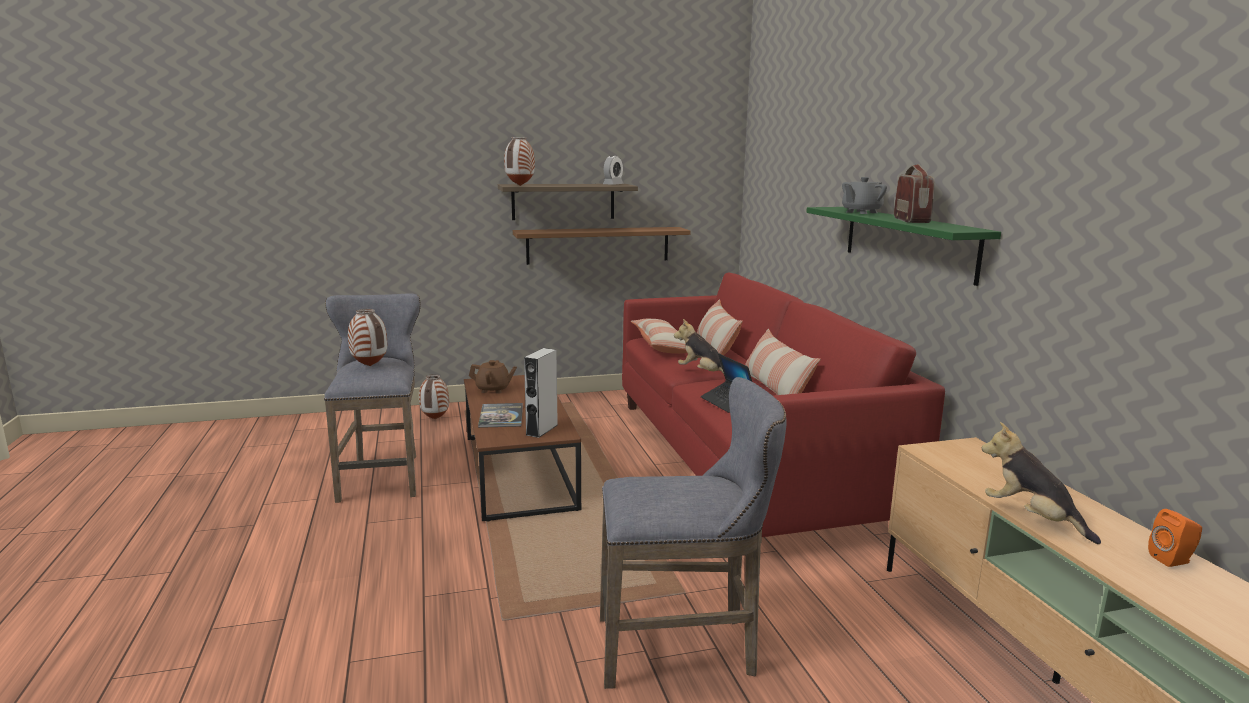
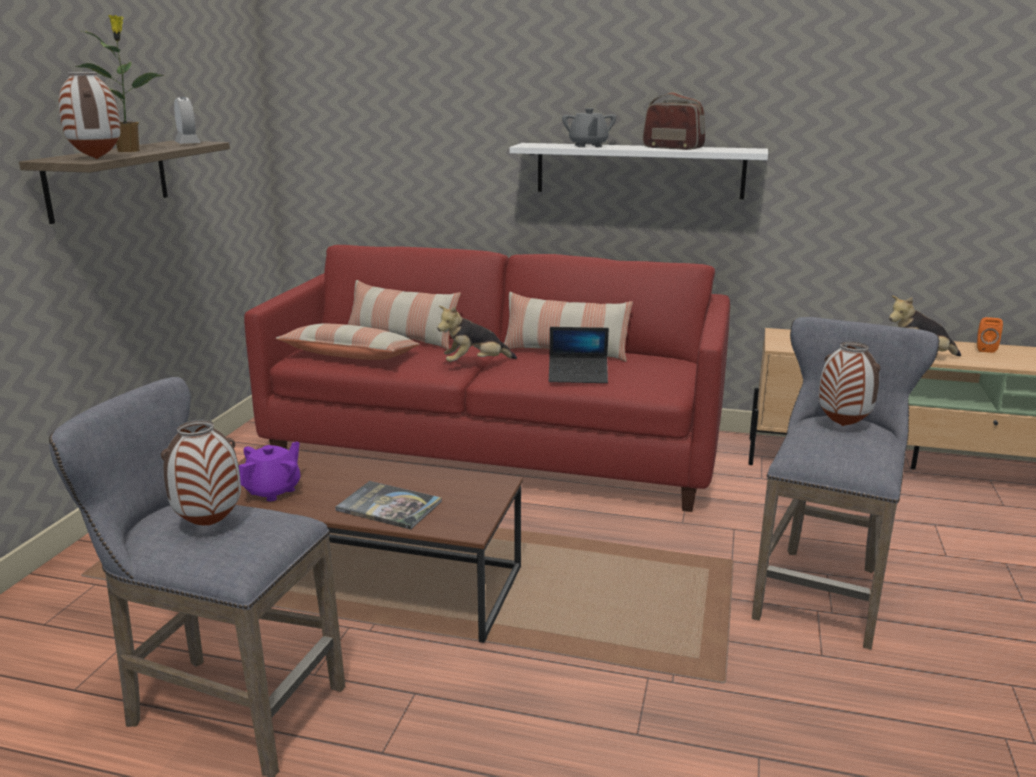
camera: 60 degrees left, 5 degrees up
vase [419,374,449,419] -> vase moved to [818,341,880,426]
brown teapot [469,360,517,394] -> purple teapot [239,442,301,501]
brown shelf [513,227,691,265] -> none
grey speaker [524,348,558,438] -> none
green shelf [806,207,1001,286] -> white shelf [509,143,768,199]
none -> potted plant [75,15,165,152]

